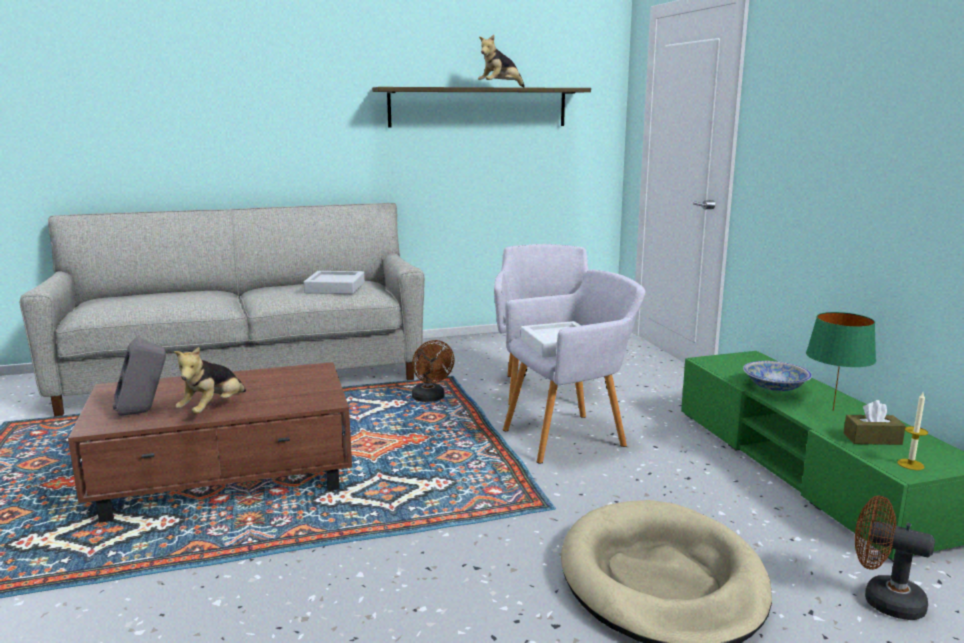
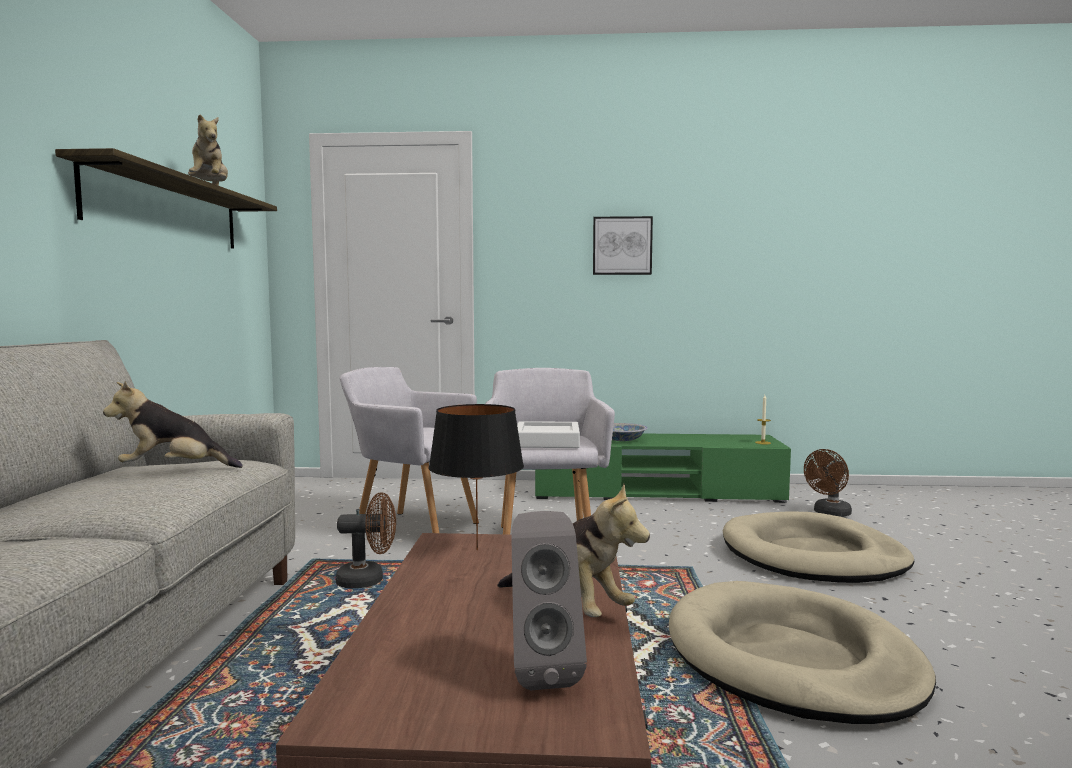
camera: 70 degrees left, 10 degrees down
grey tray [304,271,365,294] -> plush toy [103,381,243,468]
green table lamp [806,312,876,411] -> none
brown tissue box [844,400,906,445] -> none
none -> black table lamp [428,404,524,550]
none -> picture [593,216,653,275]
none -> beige dog bed [669,581,936,724]

